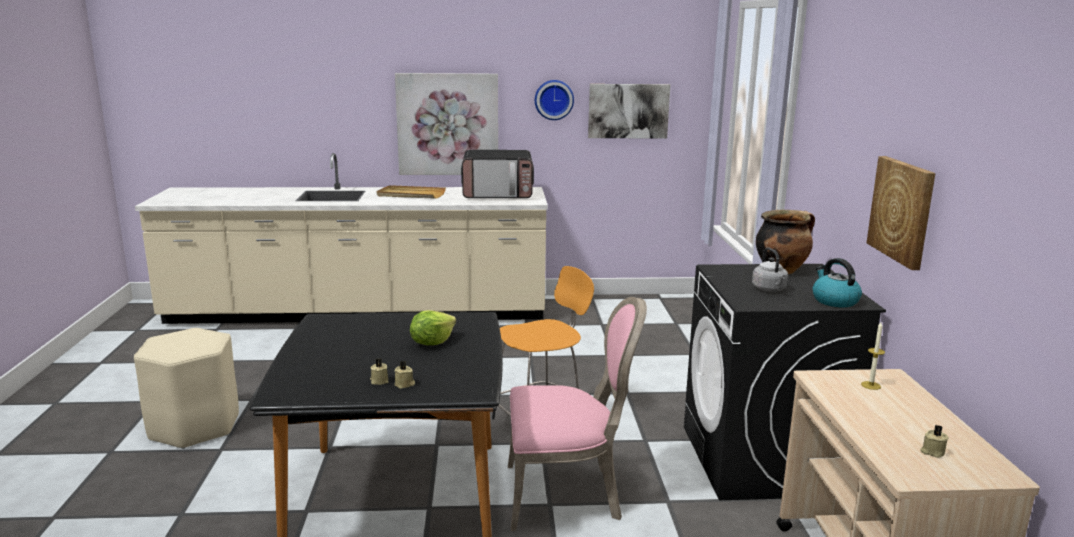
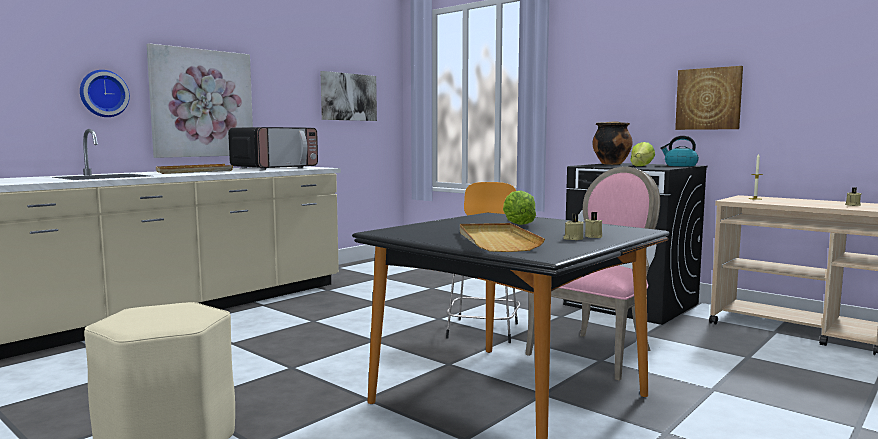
camera: 45 degrees left, 10 degrees down
wall clock [535,80,574,120] -> wall clock moved to [80,70,130,117]
grey kettle [752,247,788,292] -> lettuce [630,142,655,166]
none -> beige tray [460,223,545,252]

